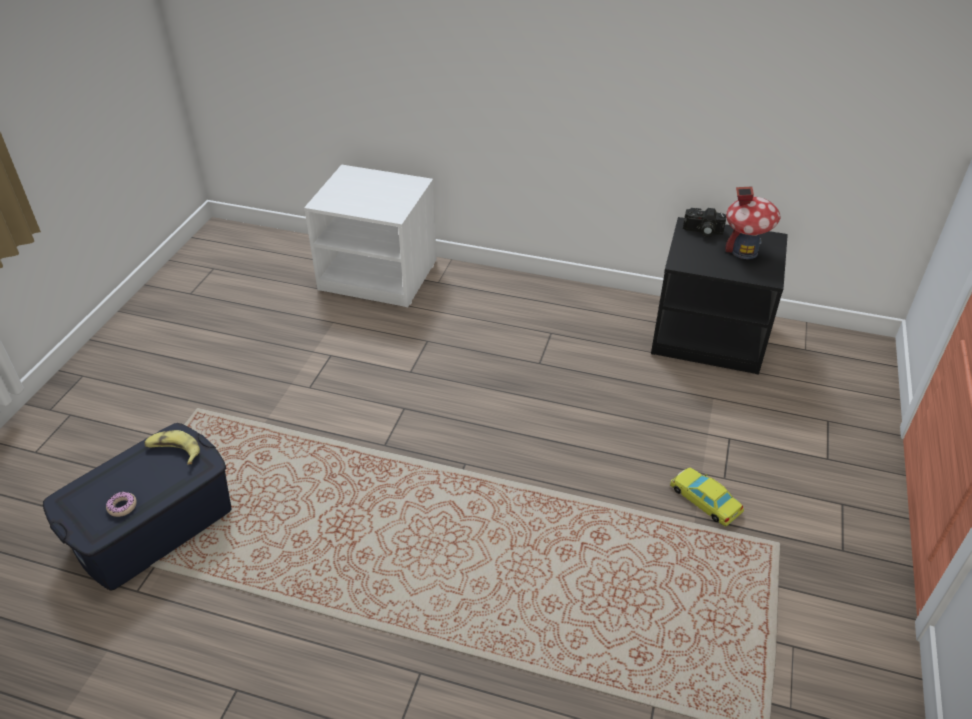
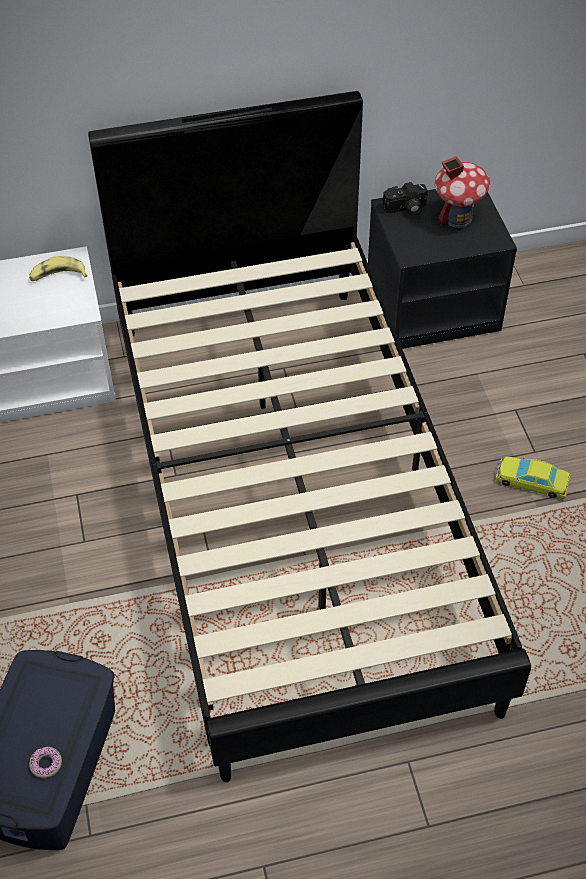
camera: 30 degrees left, 10 degrees up
banana [144,430,200,465] -> banana moved to [29,256,87,281]
none -> black bed [88,91,531,782]

